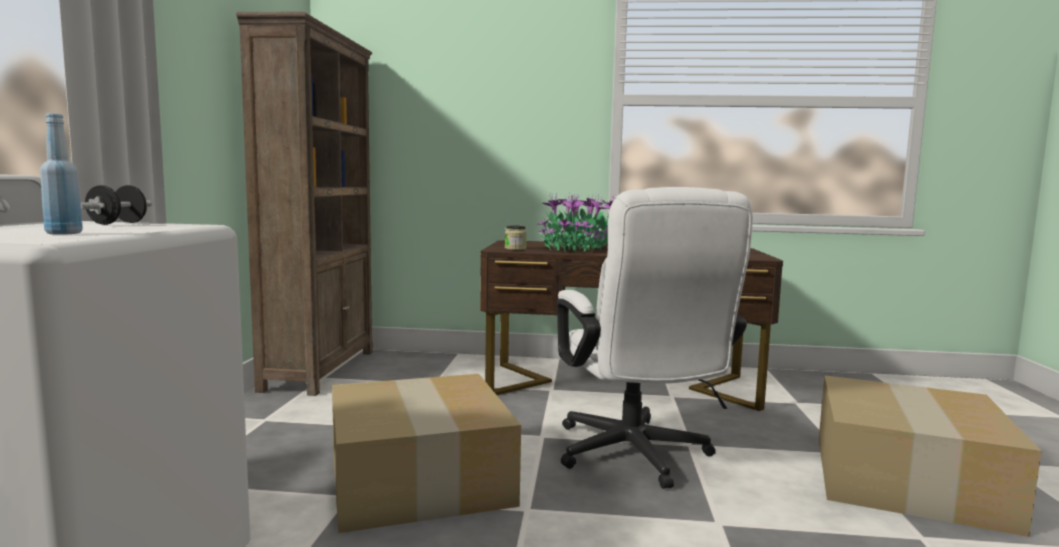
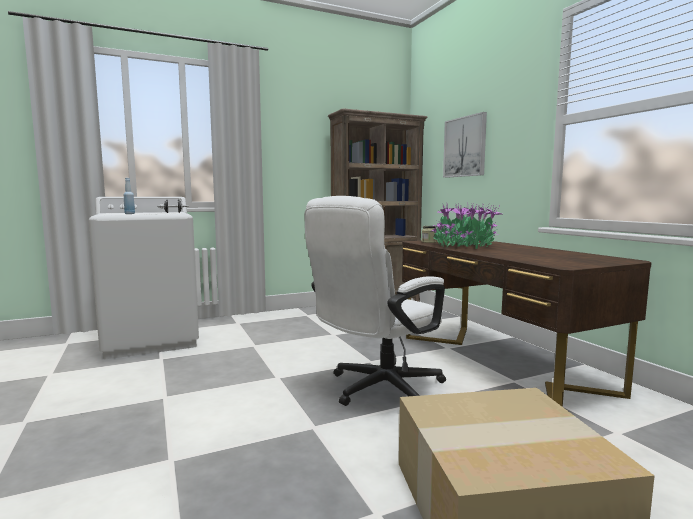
camera: 60 degrees right, 0 degrees up
cardboard box [332,374,521,533] -> none
none -> picture [443,112,487,178]

